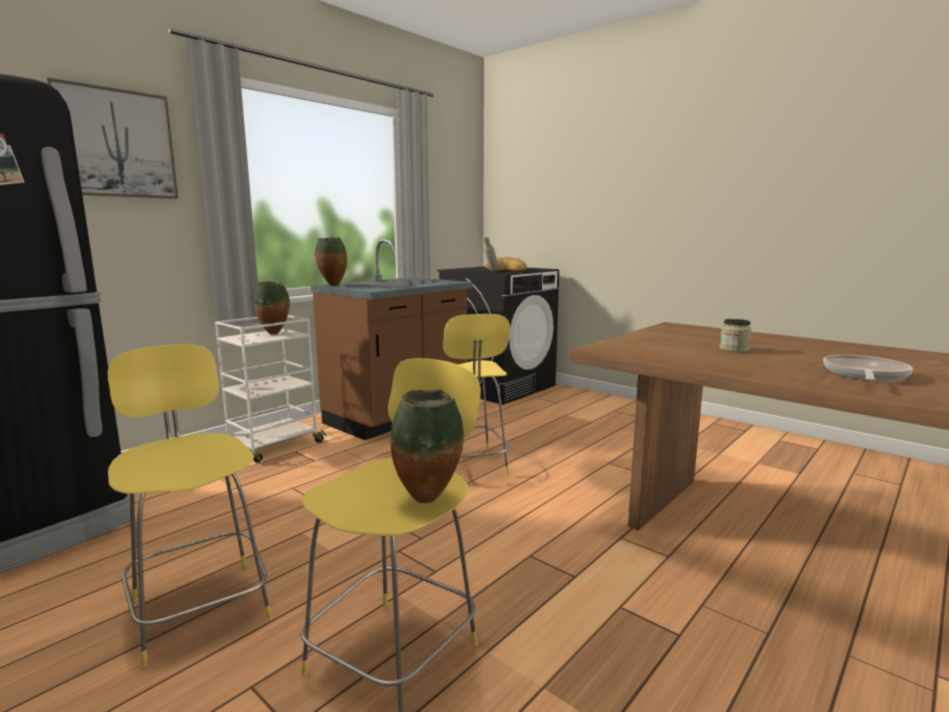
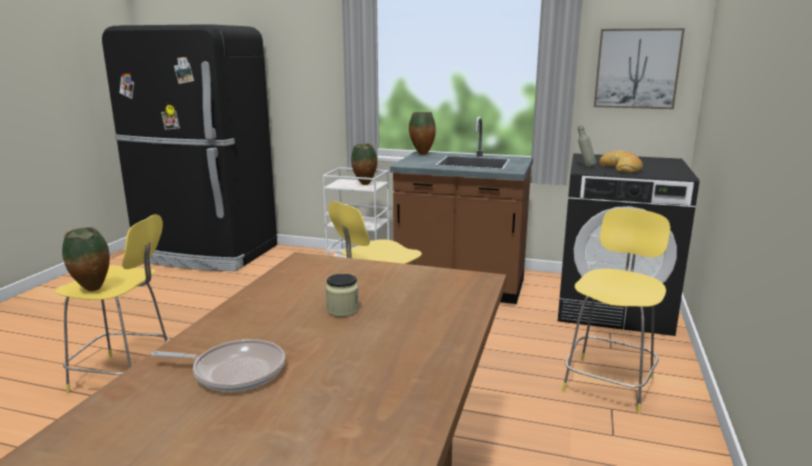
camera: 65 degrees right, 5 degrees up
picture [45,77,178,199] -> picture moved to [594,28,685,109]
yellow stool [107,344,272,668] -> yellow stool moved to [562,208,670,414]

